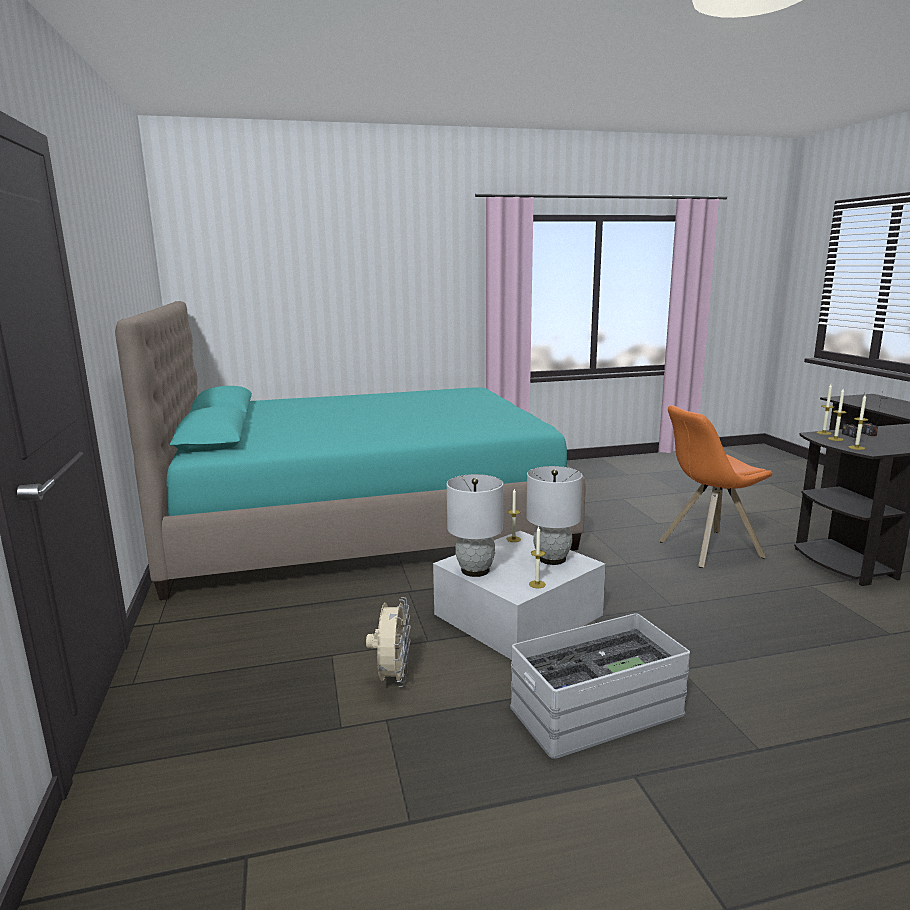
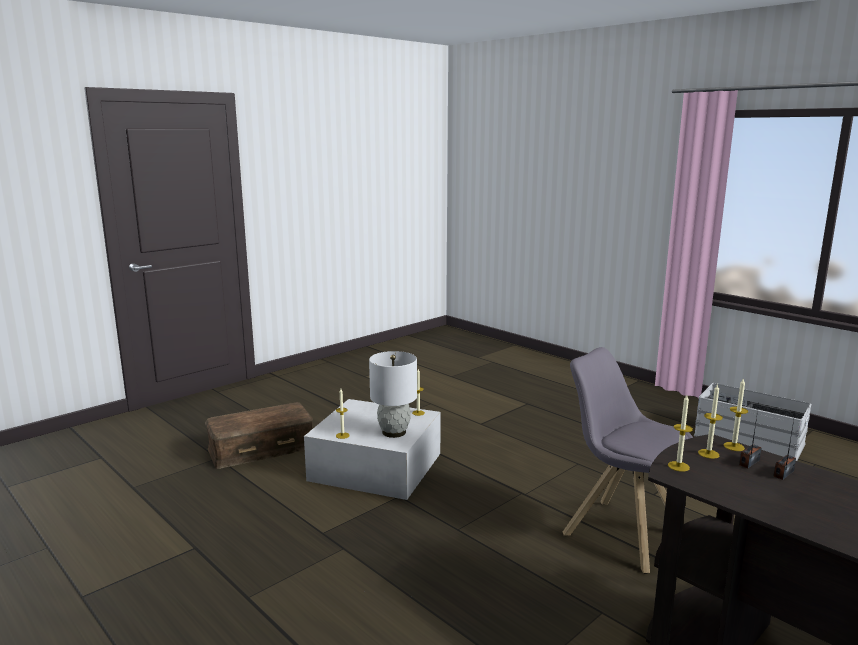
camera: 60 degrees right, 0 degrees up
turquoise bed [115,301,585,600] -> none
beige fan [366,597,411,687] -> brown storage box [205,402,313,469]
white table lamp [447,474,503,577] -> none
grey storage box [510,613,690,759] -> grey storage box moved to [694,383,811,461]
orange chair [659,405,773,568] -> grey chair [563,347,693,574]

